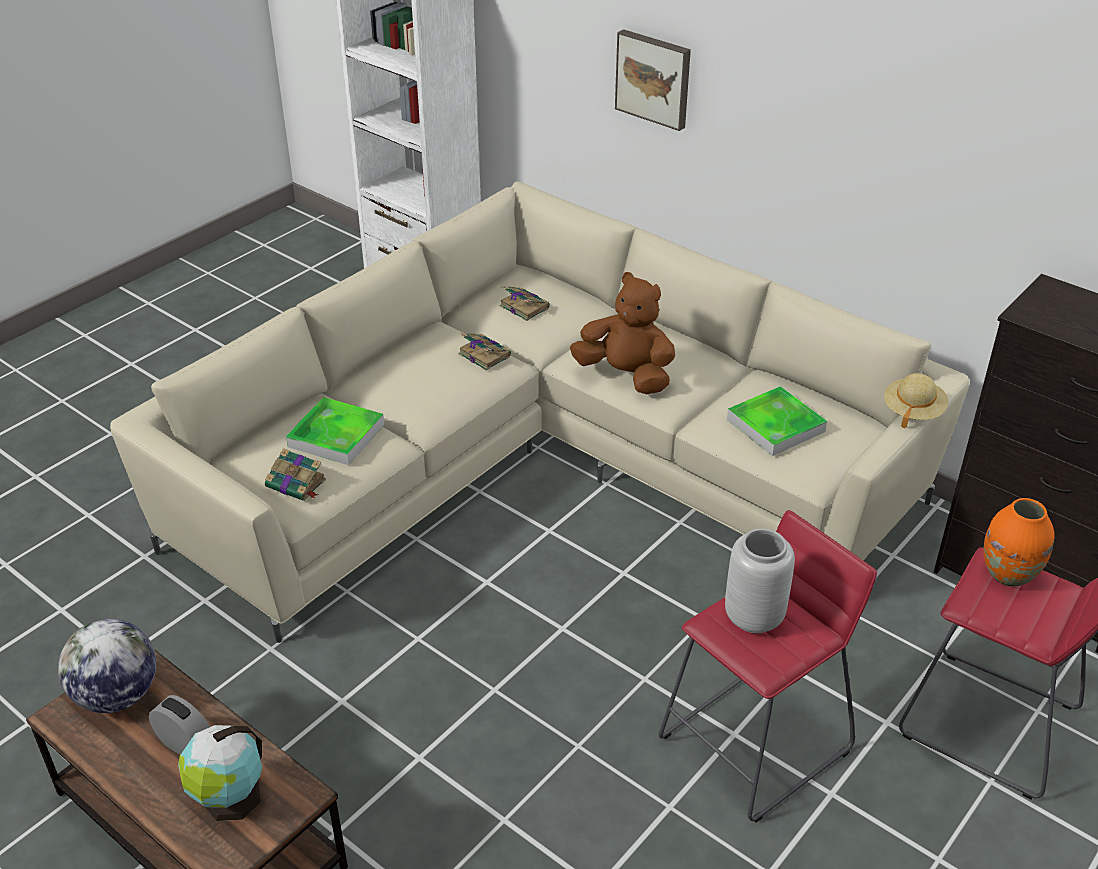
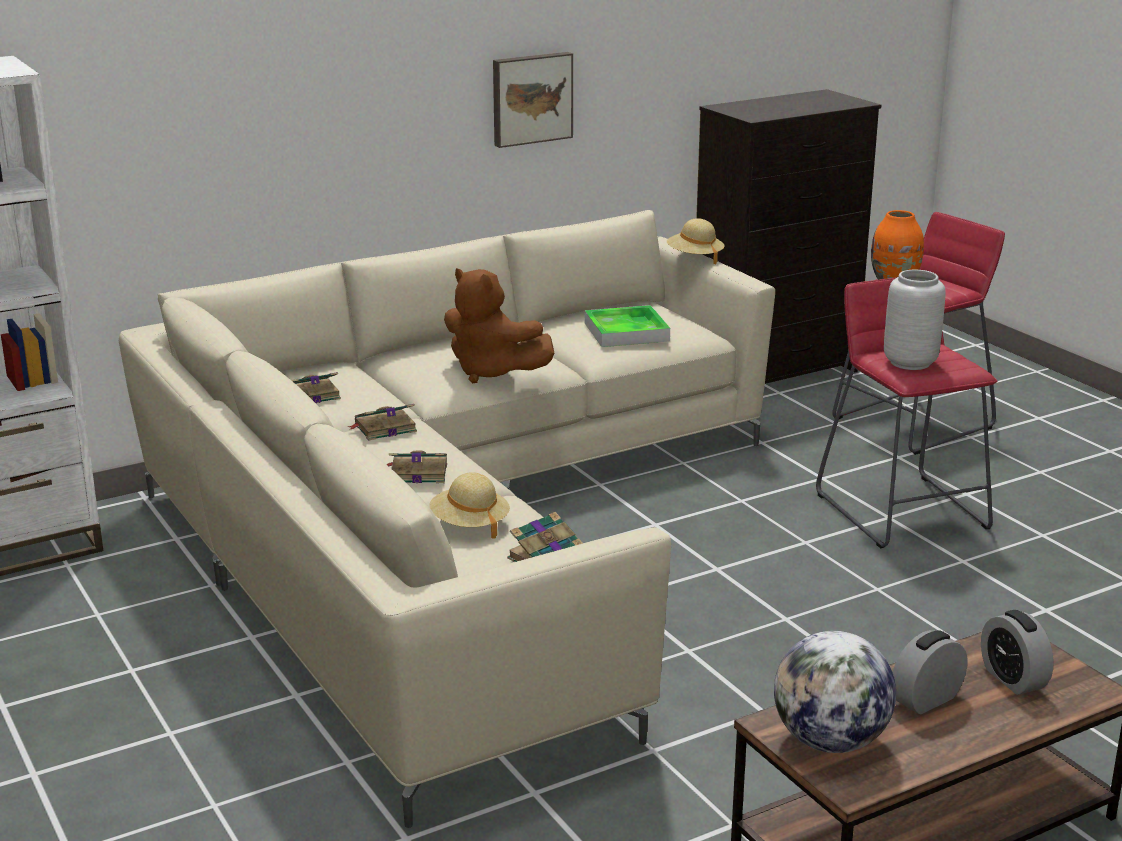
camera: 70 degrees left, 15 degrees down
globe [178,725,262,821] -> alarm clock [981,610,1054,695]
tray [286,397,384,465] -> beige hat [429,472,510,539]
brown plush toy [570,272,675,394] -> brown plush toy turned 105 degrees counterclockwise [444,268,554,383]
picture [615,29,691,131] -> picture moved to [493,52,573,148]
none -> book [386,450,447,483]

